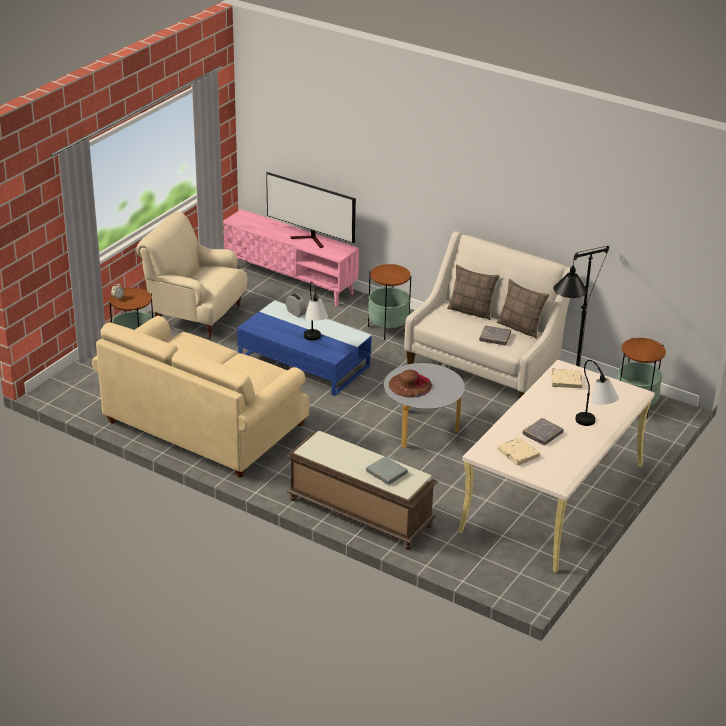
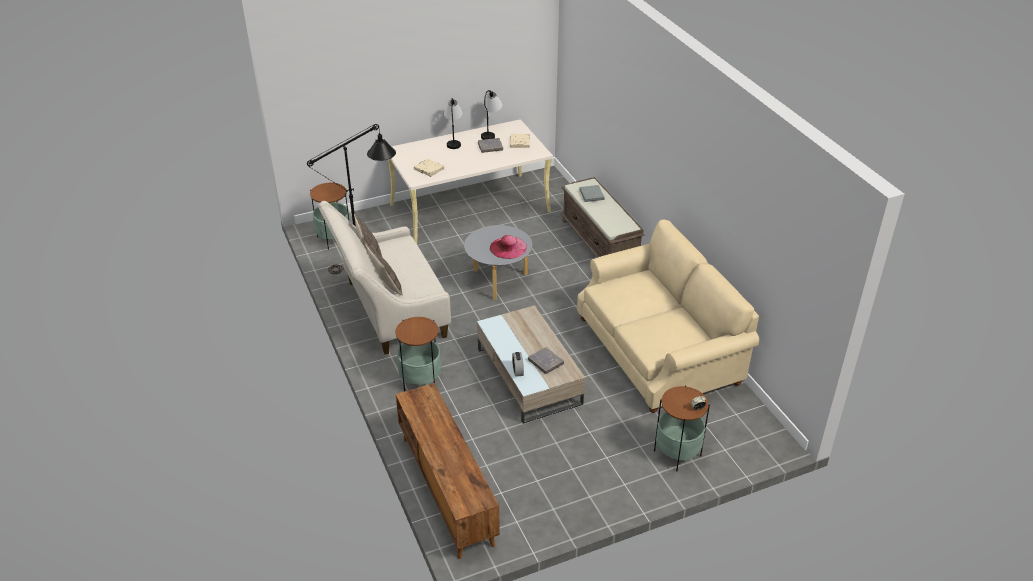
camera: 145 degrees left, 5 degrees up
beige armchair [136,212,247,339] -> none
pink tv stand [223,209,359,306] -> brown tv stand [396,383,500,559]
blue coffee table [237,300,372,396] -> beige coffee table [477,305,585,424]
television [266,172,356,248] -> none
table lamp [304,281,328,341] -> table lamp moved to [481,90,503,140]
brown hat [389,370,432,398] -> pink hat [490,235,527,259]
grey book [479,325,511,345] -> grey book moved to [528,347,564,374]

